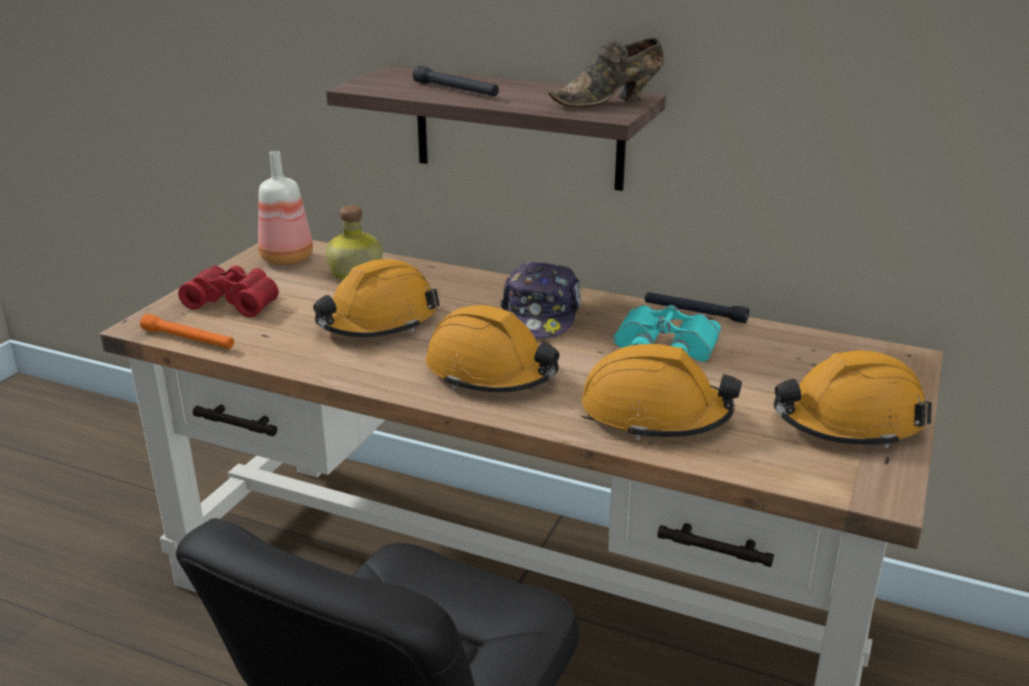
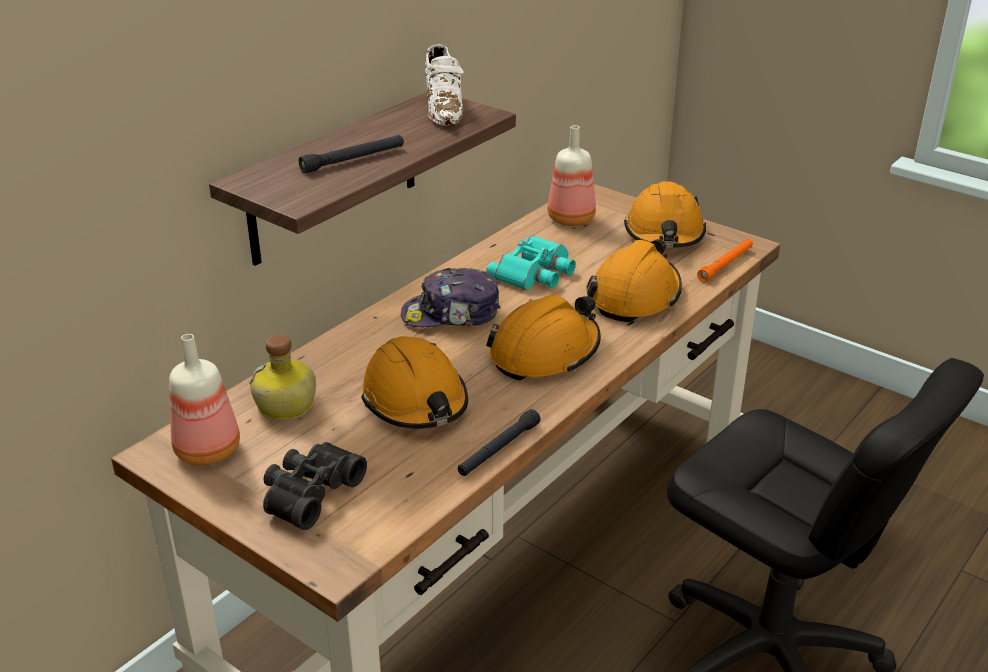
camera: 75 degrees left, 5 degrees up
orange flashlight [140,314,234,349] -> orange flashlight moved to [697,239,753,282]
red binoculars [178,265,279,317] -> black binoculars [263,442,367,530]
cap [500,260,581,338] -> cap turned 150 degrees clockwise [401,268,501,327]
brown shoe [548,38,664,107] -> white shoe [425,44,464,125]
black flashlight [645,292,749,323] -> black flashlight moved to [458,409,541,476]
none -> bottle [548,125,596,226]

